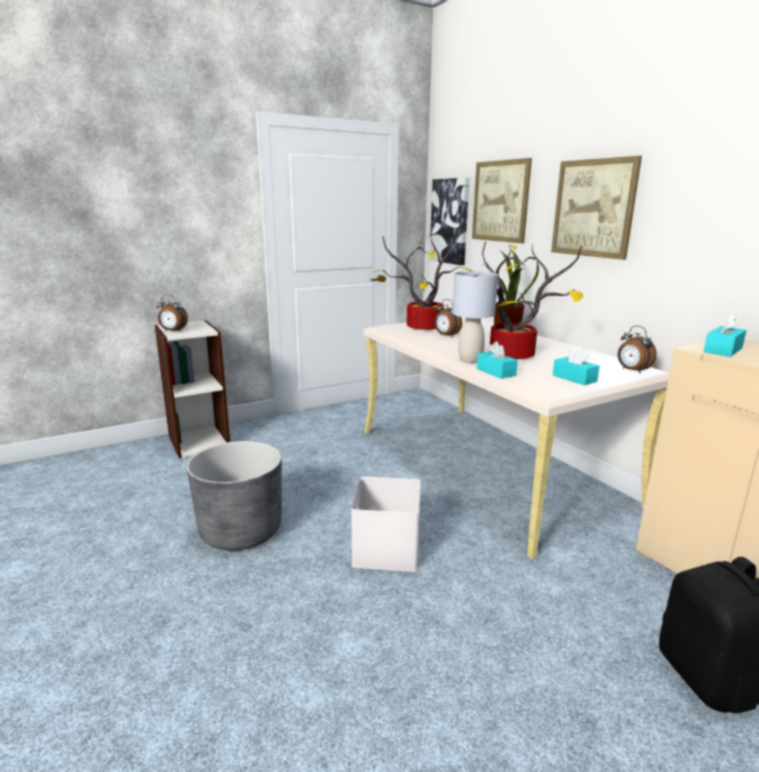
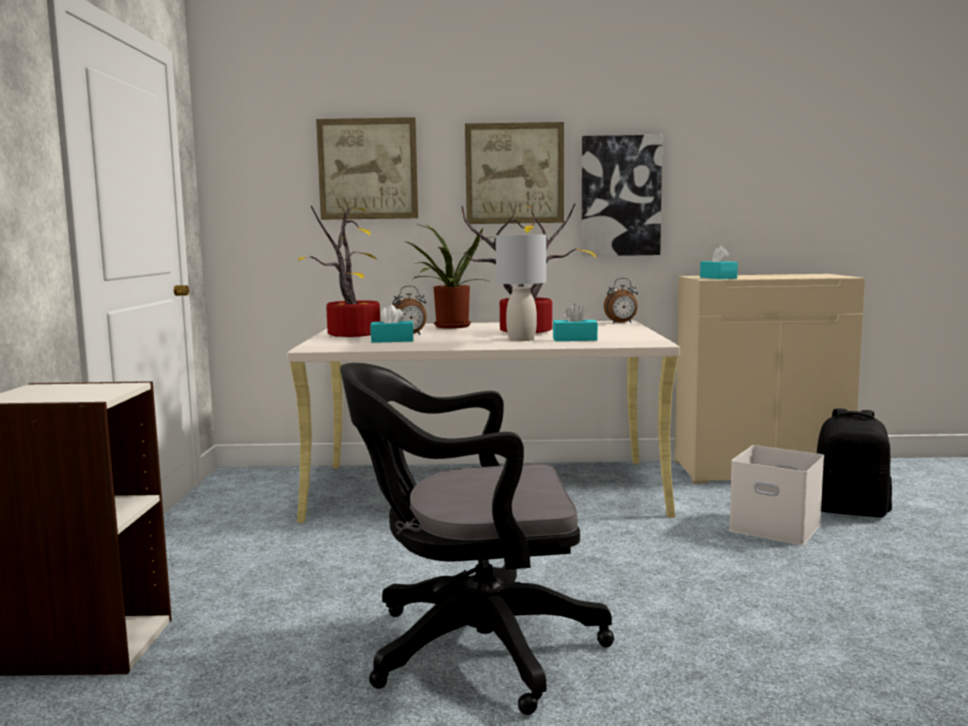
camera: 60 degrees left, 10 degrees down
alarm clock [157,295,188,332] -> none
grey planter [187,441,282,551] -> black office chair [340,363,614,715]
white storage box [351,476,421,572] -> white storage box moved to [729,445,824,545]
picture [430,178,470,265] -> picture moved to [582,135,662,256]
turquoise tissue box [553,346,600,385] -> turquoise tissue box moved to [370,305,414,343]

